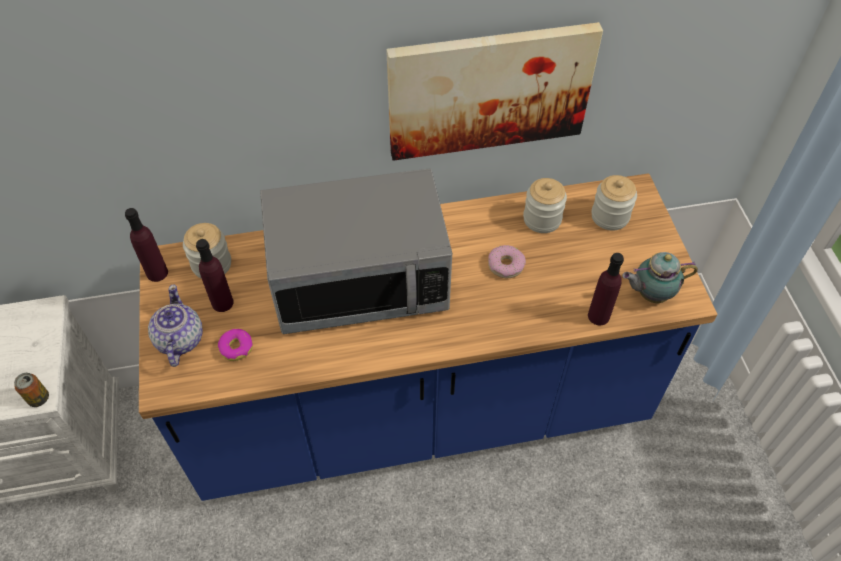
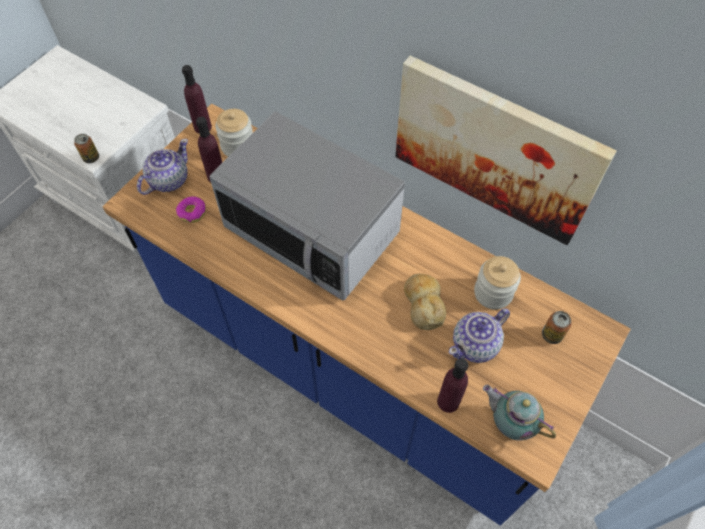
camera: 45 degrees right, 5 degrees up
donut [488,245,526,278] -> bread [404,274,446,330]
jar [591,175,637,230] -> can [542,311,572,344]
none -> teapot [449,308,510,363]

